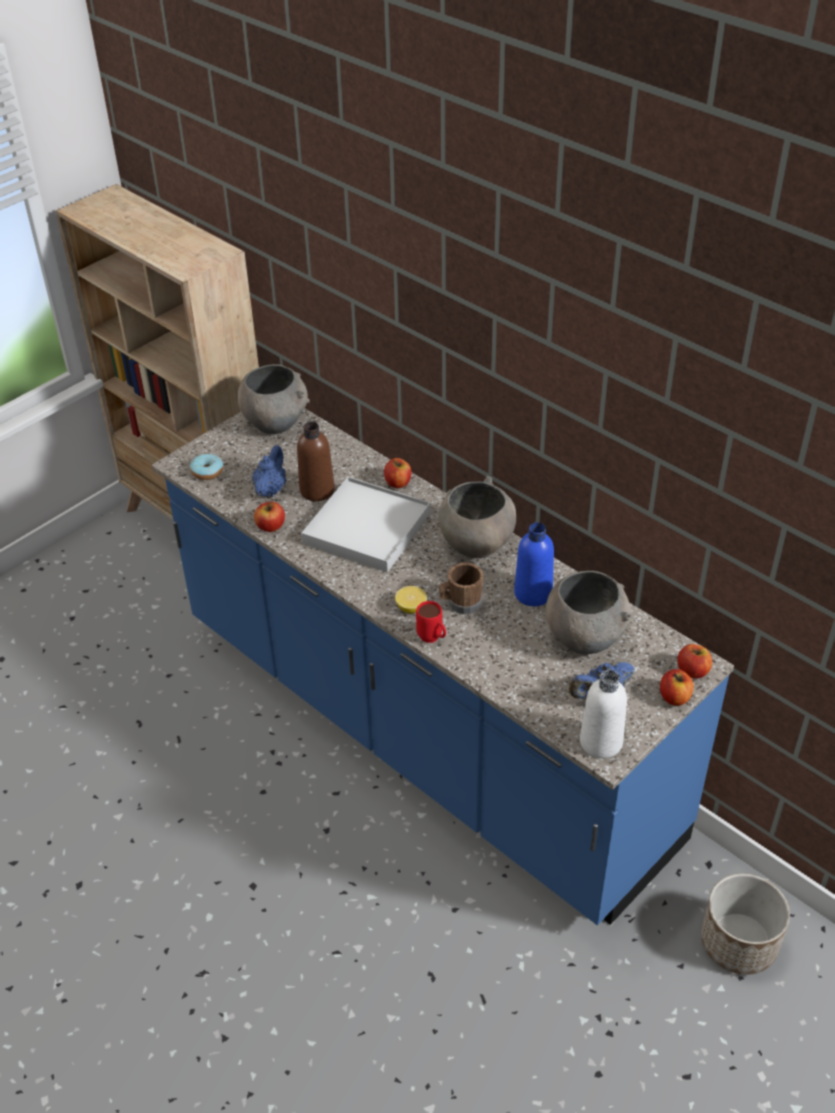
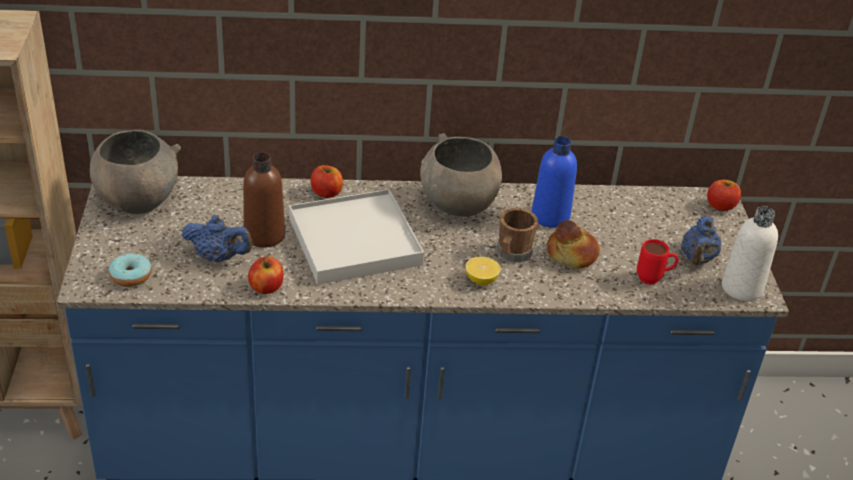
camera: 50 degrees left, 5 degrees down
blue teapot [252,445,286,497] -> blue teapot turned 135 degrees clockwise [182,215,253,262]
red mug [416,601,446,643] -> red mug moved to [637,239,679,285]
grey bowl [546,571,633,654] -> none
apple [660,669,694,706] -> none
planter [701,873,790,975] -> none
none -> bread [547,220,600,269]

